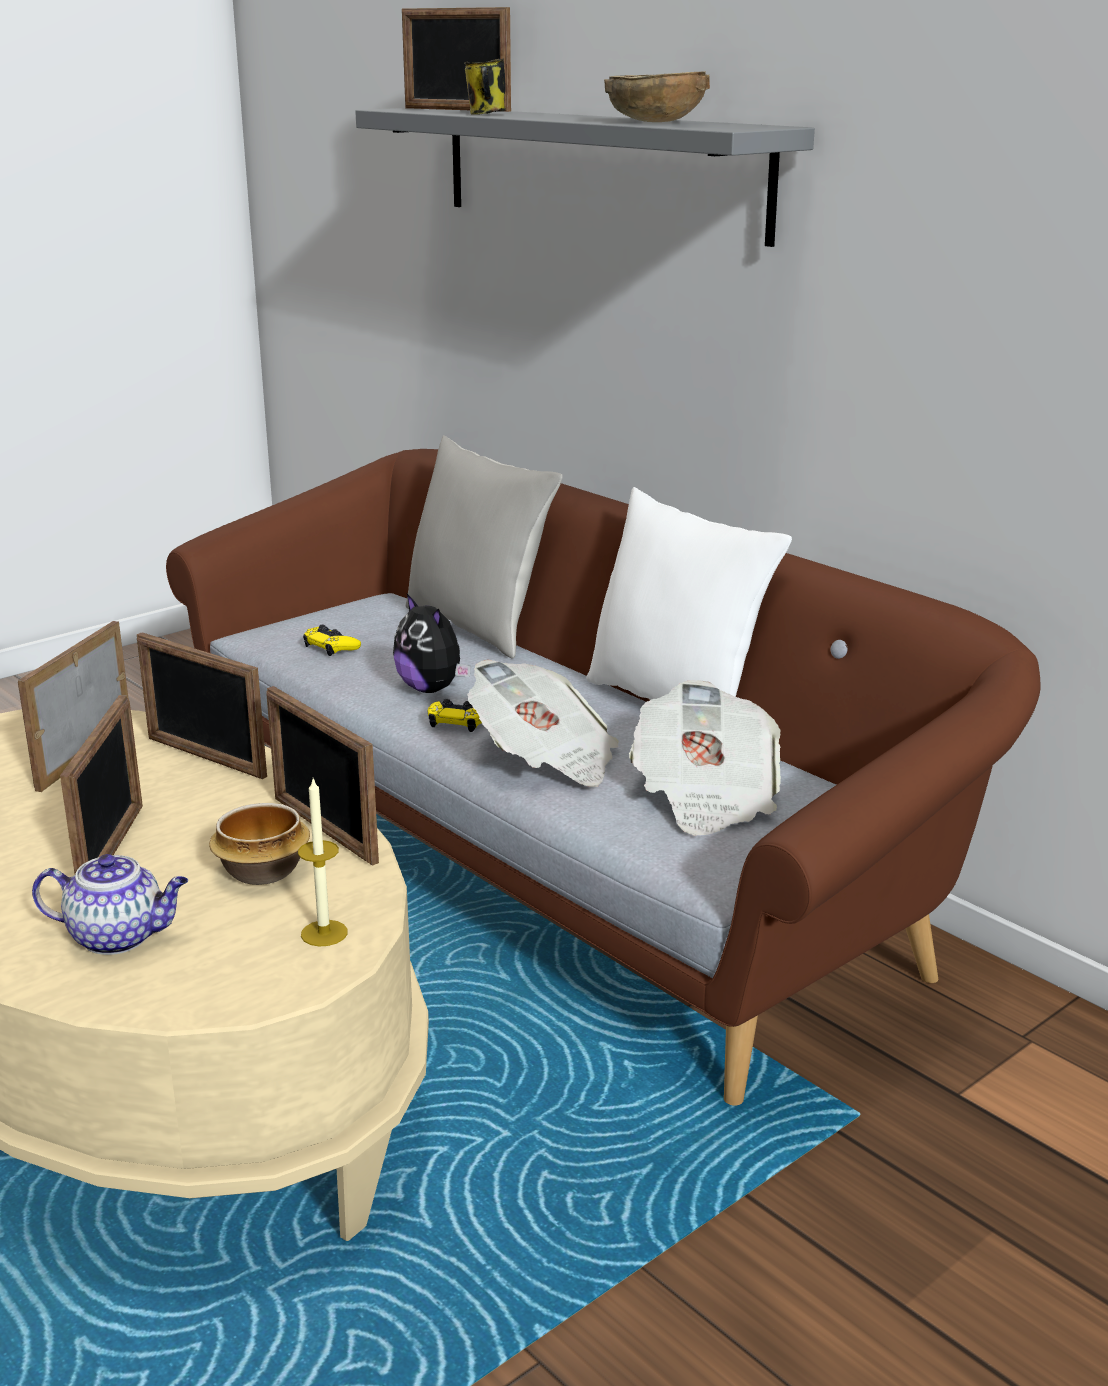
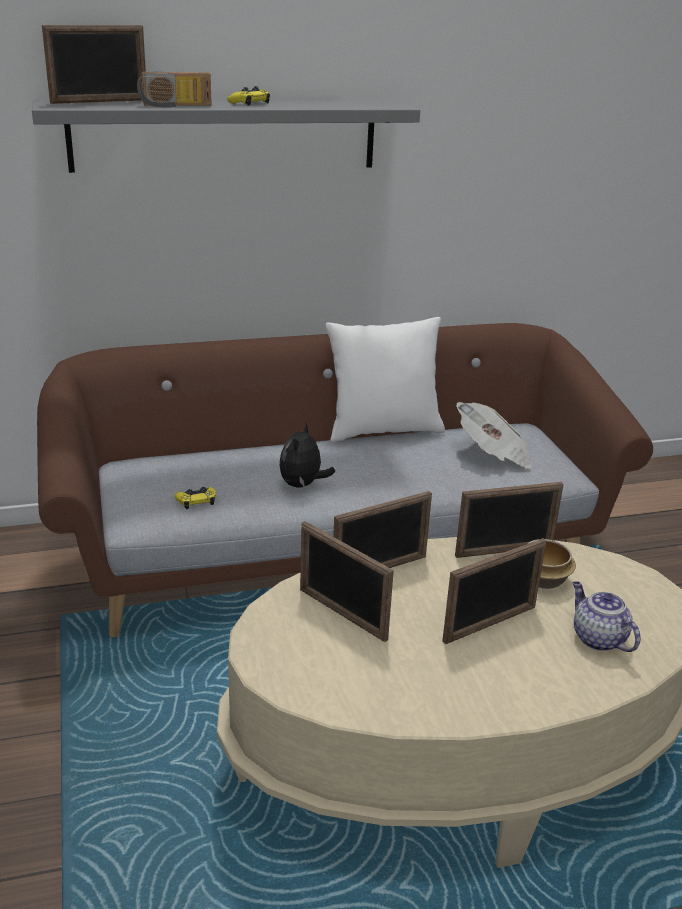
camera: 65 degrees left, 5 degrees up
teapot [32,854,188,955] -> teapot turned 60 degrees counterclockwise [573,581,641,652]
picture frame [60,695,143,874] -> picture frame turned 120 degrees clockwise [442,538,546,644]
candle [298,779,348,946] -> none
plush toy [393,594,471,693] -> plush toy turned 120 degrees clockwise [279,422,335,488]
grey pillow [405,435,563,659] -> none
yellow game controller [428,699,482,732] -> yellow game controller moved to [227,86,270,106]
mug [464,59,506,115] -> radio [137,72,212,107]
newspaper [467,659,619,787] -> none
brown bowl [604,71,710,122] -> none

